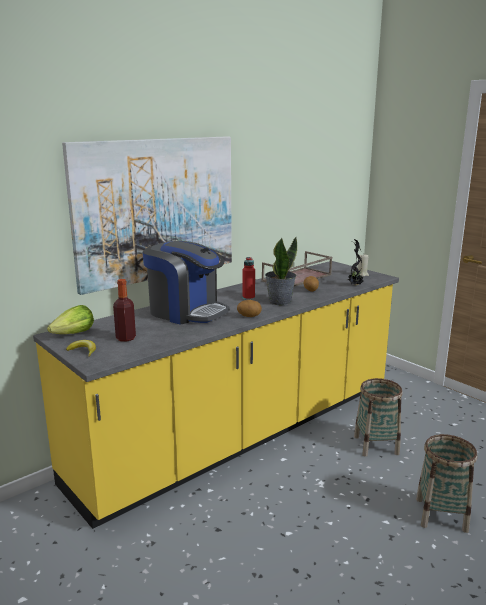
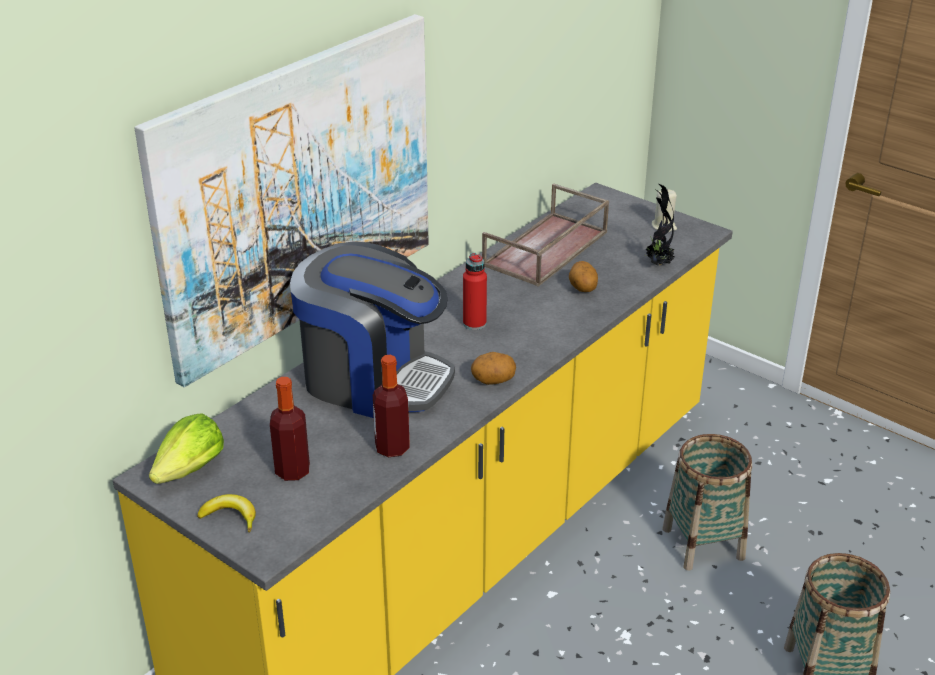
camera: 10 degrees left, 15 degrees up
potted plant [265,236,297,305] -> none
none -> bottle [373,355,410,457]

